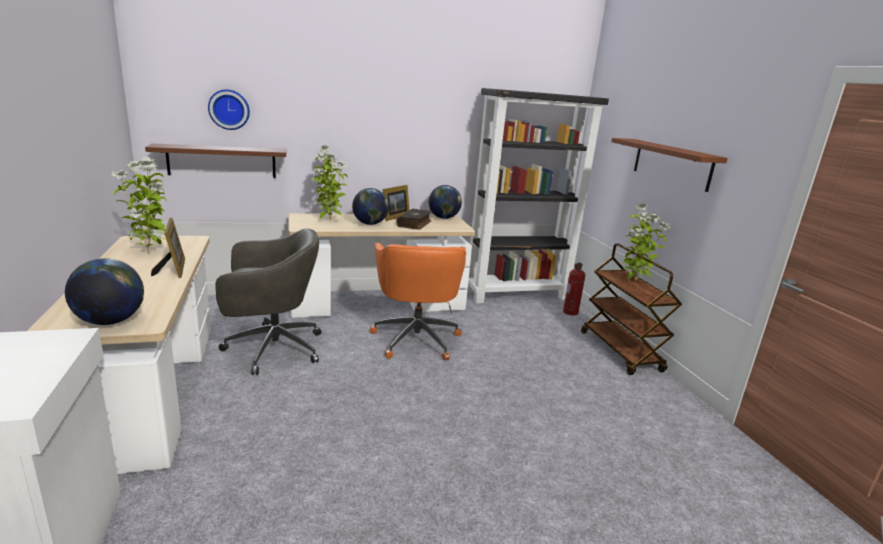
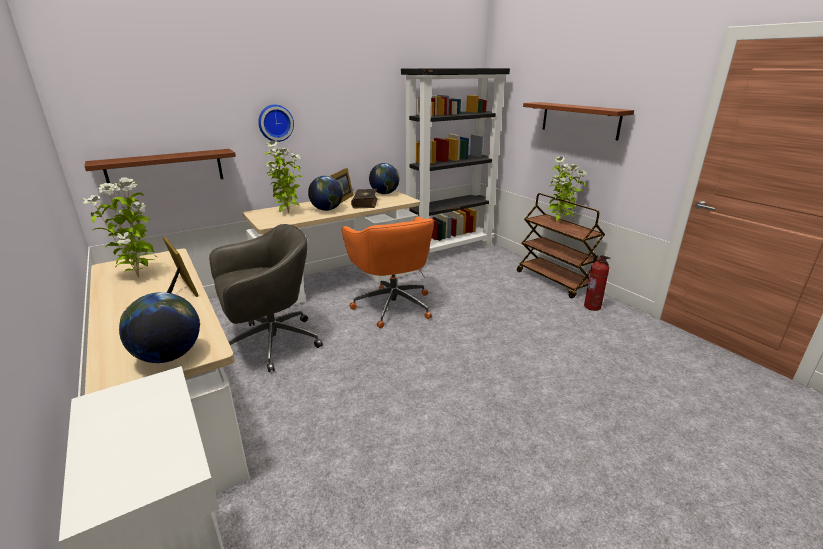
camera: 15 degrees left, 5 degrees up
wall clock [208,89,250,130] -> wall clock moved to [258,105,294,142]
fire extinguisher [563,263,585,316] -> fire extinguisher moved to [584,255,610,311]

